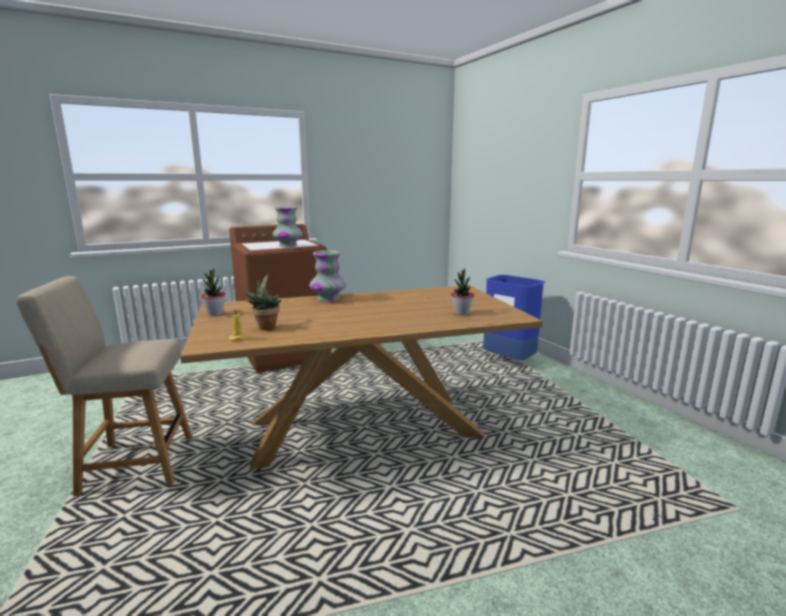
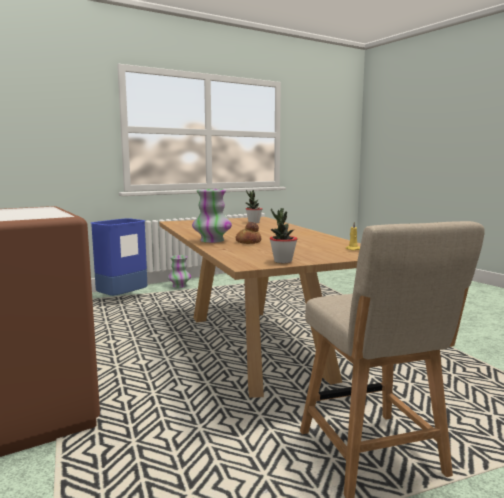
camera: 95 degrees left, 5 degrees down
potted plant [244,274,282,330] -> none
vase [272,207,303,247] -> vase moved to [168,255,191,288]
none -> bread [236,222,261,244]

